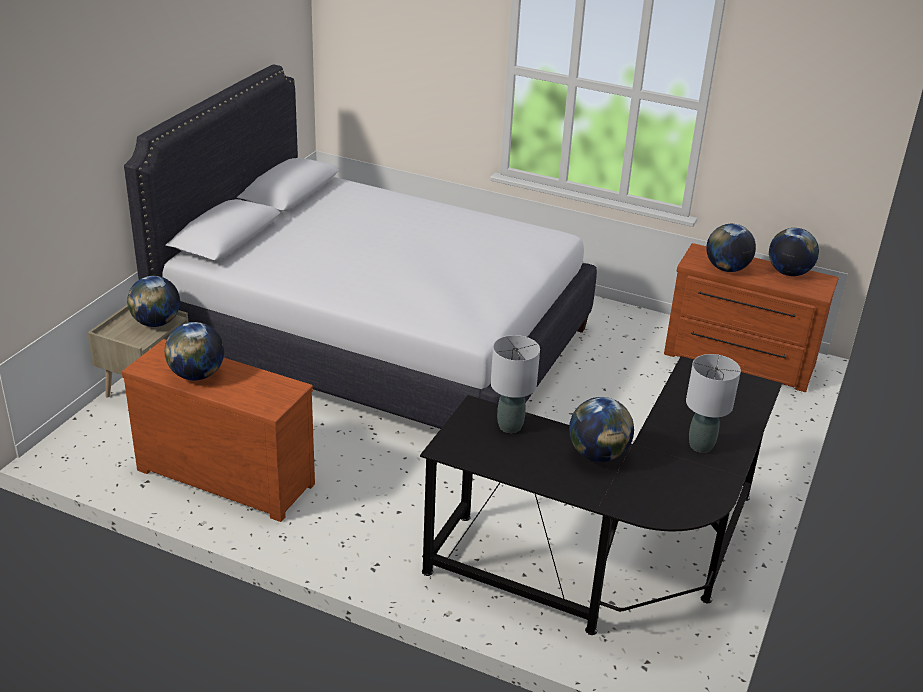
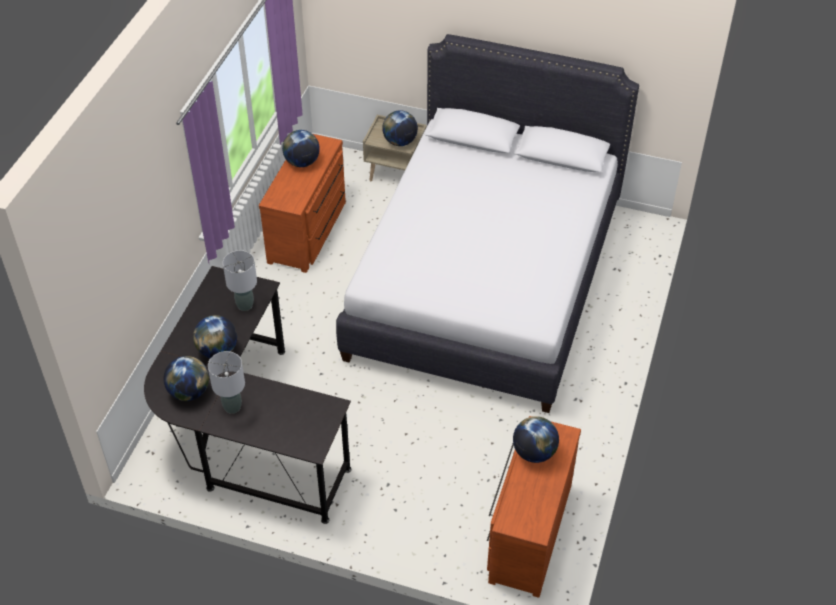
camera: 85 degrees right, 15 degrees up
globe [769,228,819,276] -> globe moved to [164,356,209,401]

